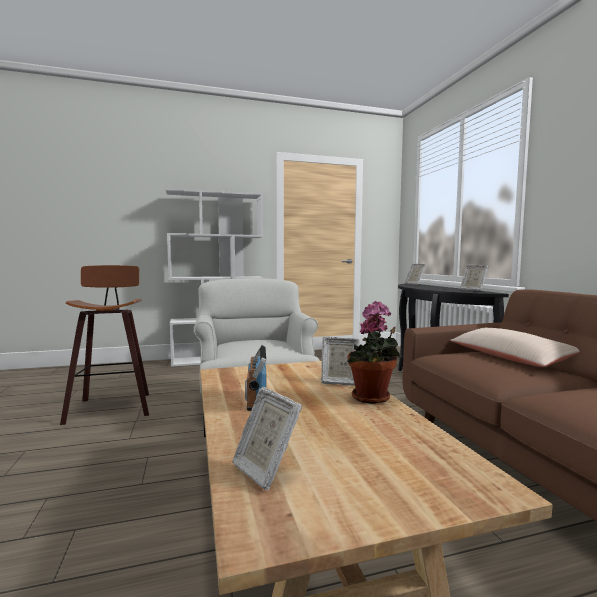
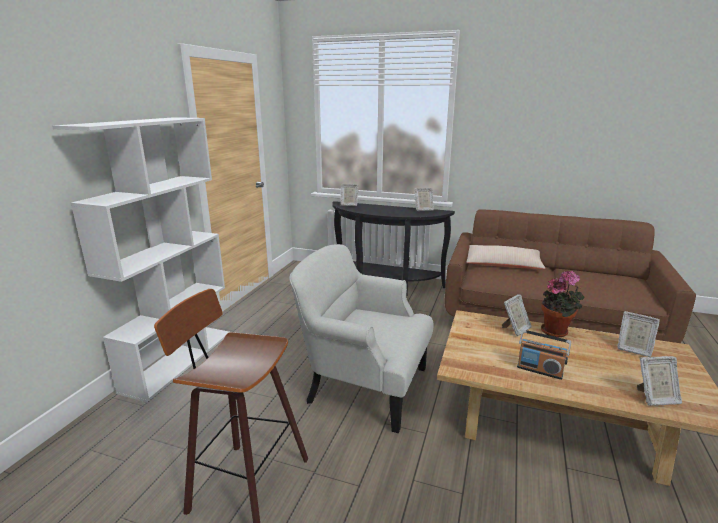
camera: 55 degrees left, 15 degrees up
none -> picture frame [617,311,659,357]

